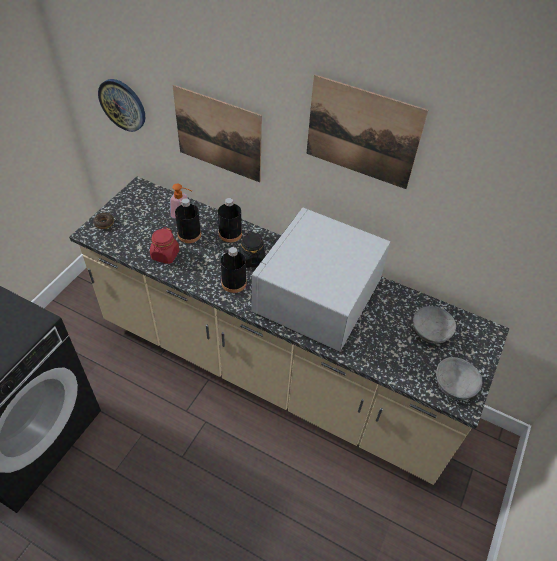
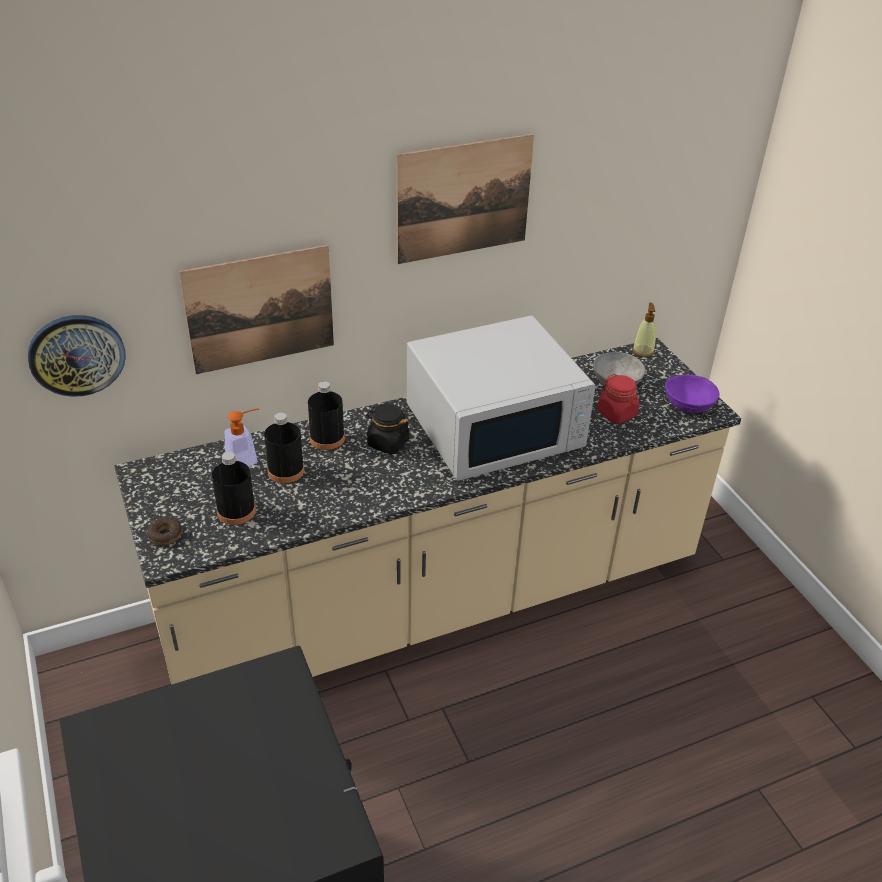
camera: 50 degrees left, 10 degrees down
red jar [150,227,179,264] -> red jar moved to [597,374,639,424]
black bottle [221,247,247,293] -> black bottle moved to [212,452,256,525]
white microwave [252,208,391,352] -> white microwave turned 90 degrees counterclockwise [407,315,596,481]
grey bowl [436,357,482,400] -> purple bowl [665,375,719,413]
none -> soap dispenser [632,303,656,357]

